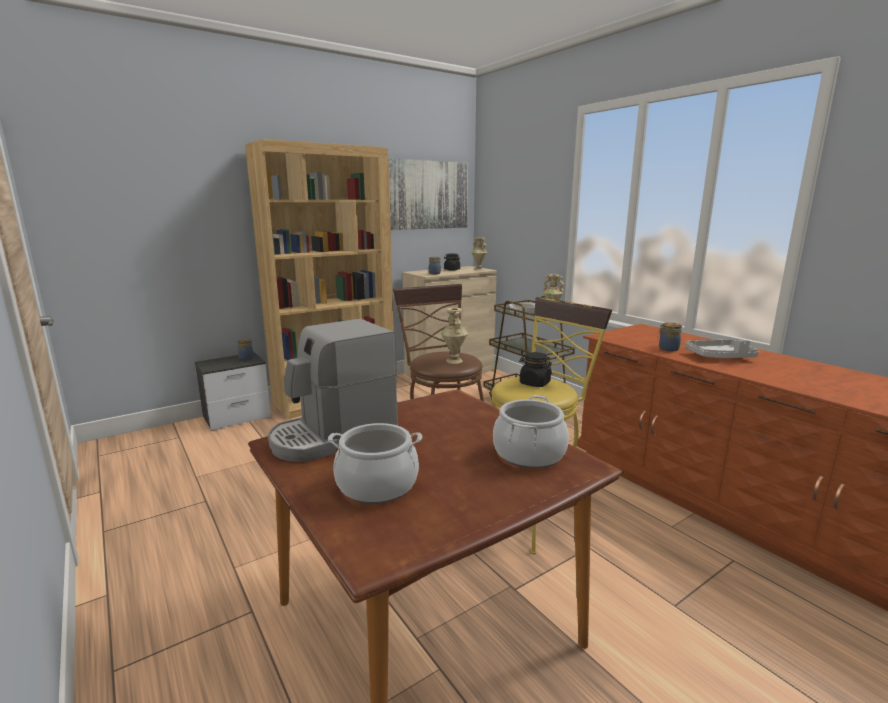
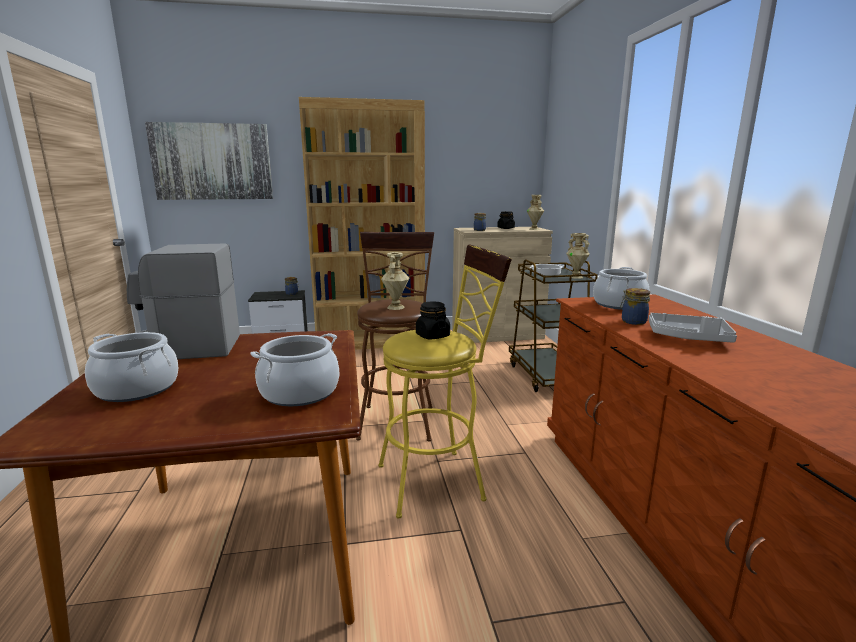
camera: 25 degrees right, 0 degrees up
picture [388,158,468,230] -> picture moved to [145,122,273,200]
none -> cooking pot [593,267,650,310]

